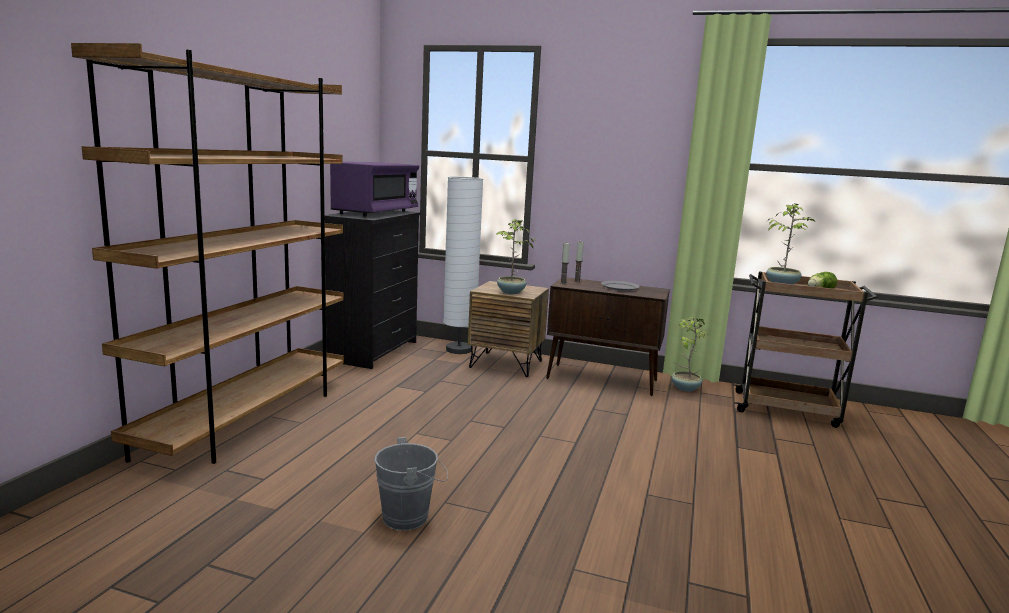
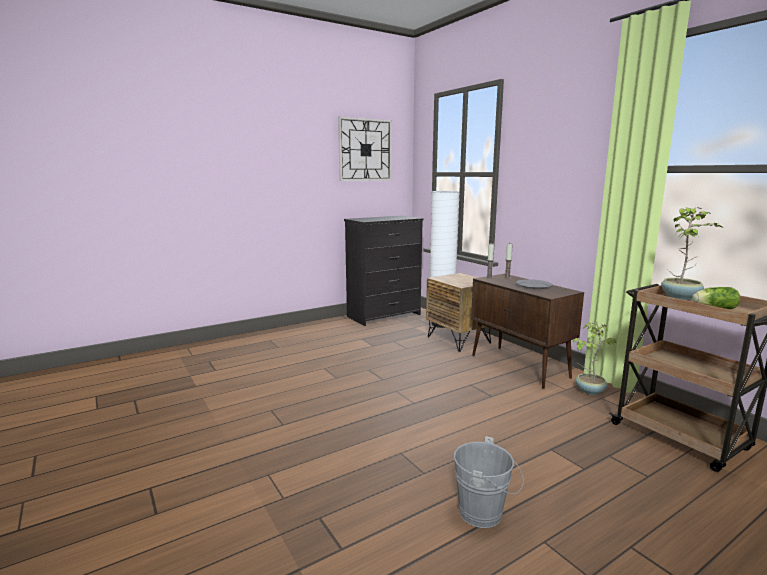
camera: 40 degrees right, 0 degrees up
brown bookcase [71,43,344,464] -> none
purple microwave [330,162,419,217] -> none
grey bucket [374,437,448,531] -> grey bucket moved to [454,436,524,528]
potted plant [496,220,537,294] -> none
none -> wall clock [338,116,392,181]

